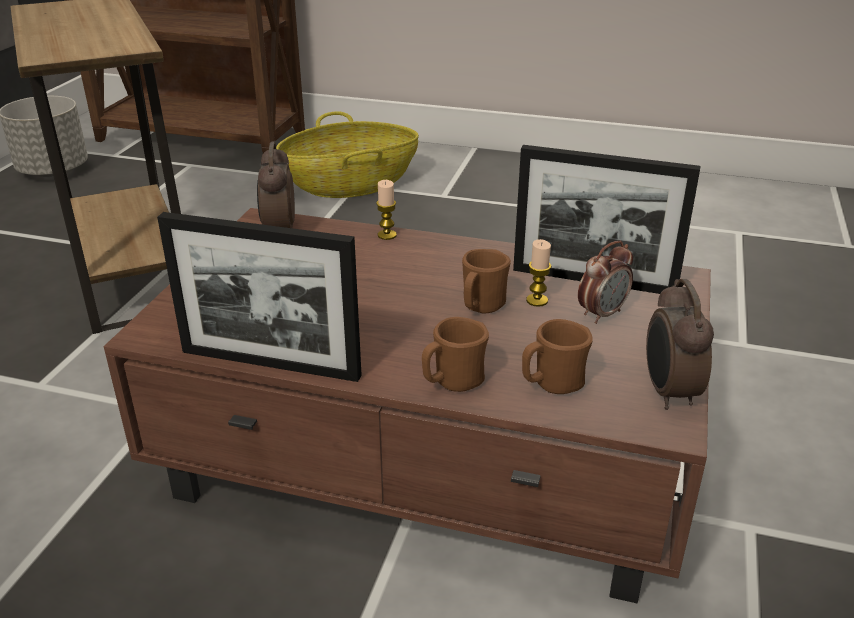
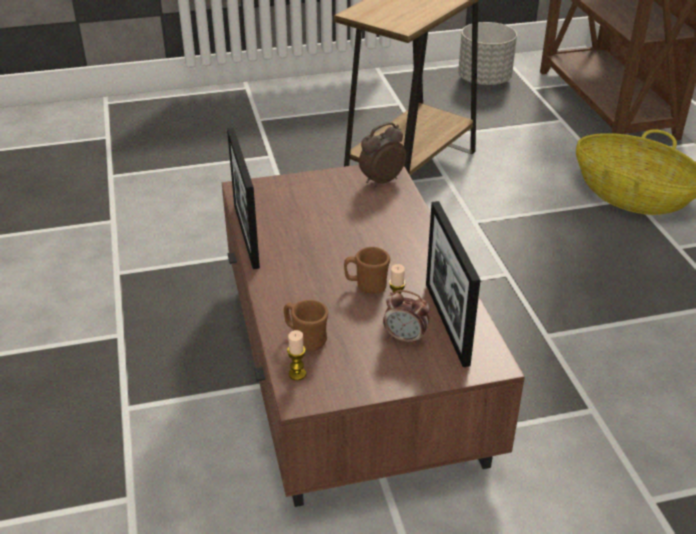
camera: 60 degrees right, 5 degrees up
candle [376,180,397,240] -> candle moved to [287,330,306,380]
brown mug [422,317,489,392] -> none
alarm clock [646,279,714,410] -> none

